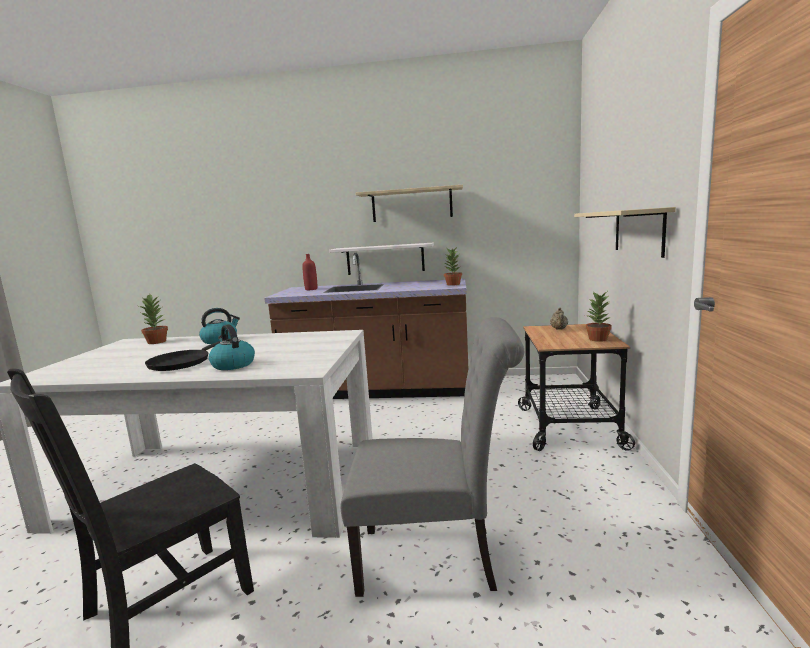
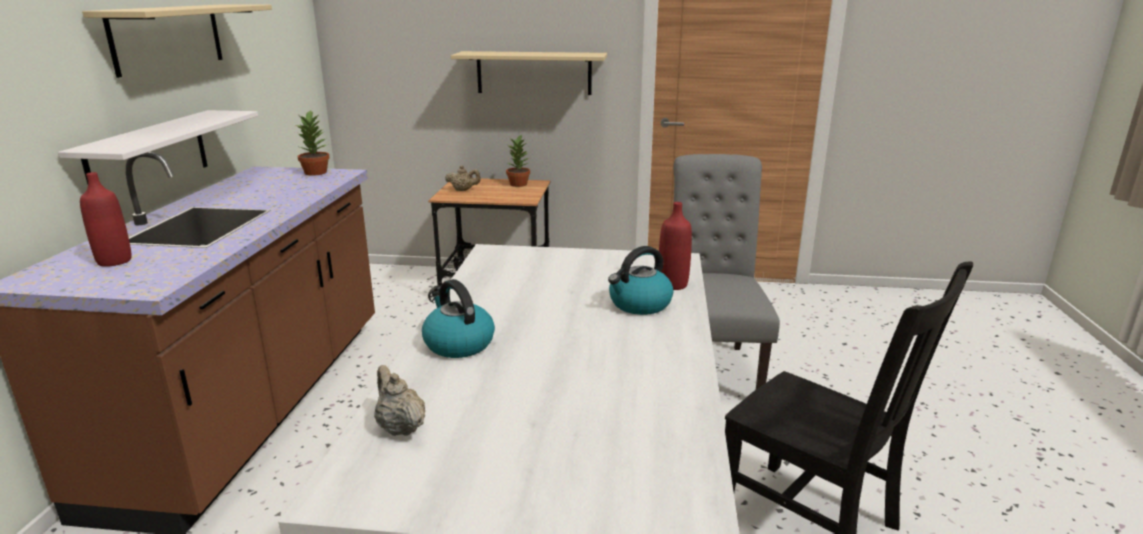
camera: 90 degrees left, 10 degrees up
potted plant [139,294,168,344] -> beige teapot [374,365,425,436]
black frying pan [145,341,220,371] -> none
none -> red bottle [659,202,692,290]

